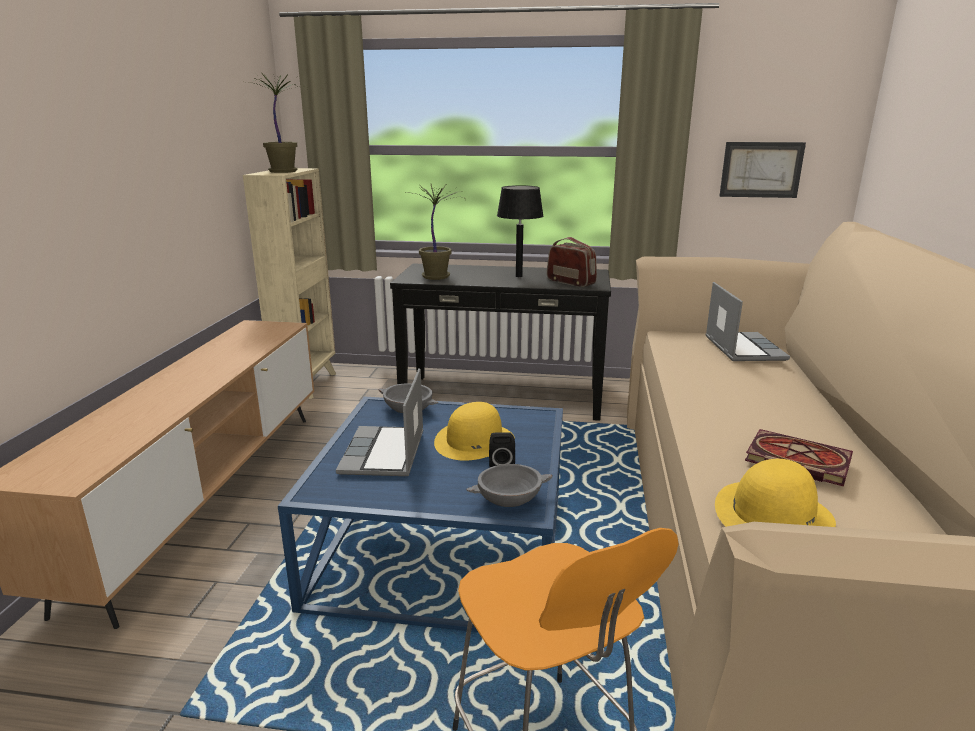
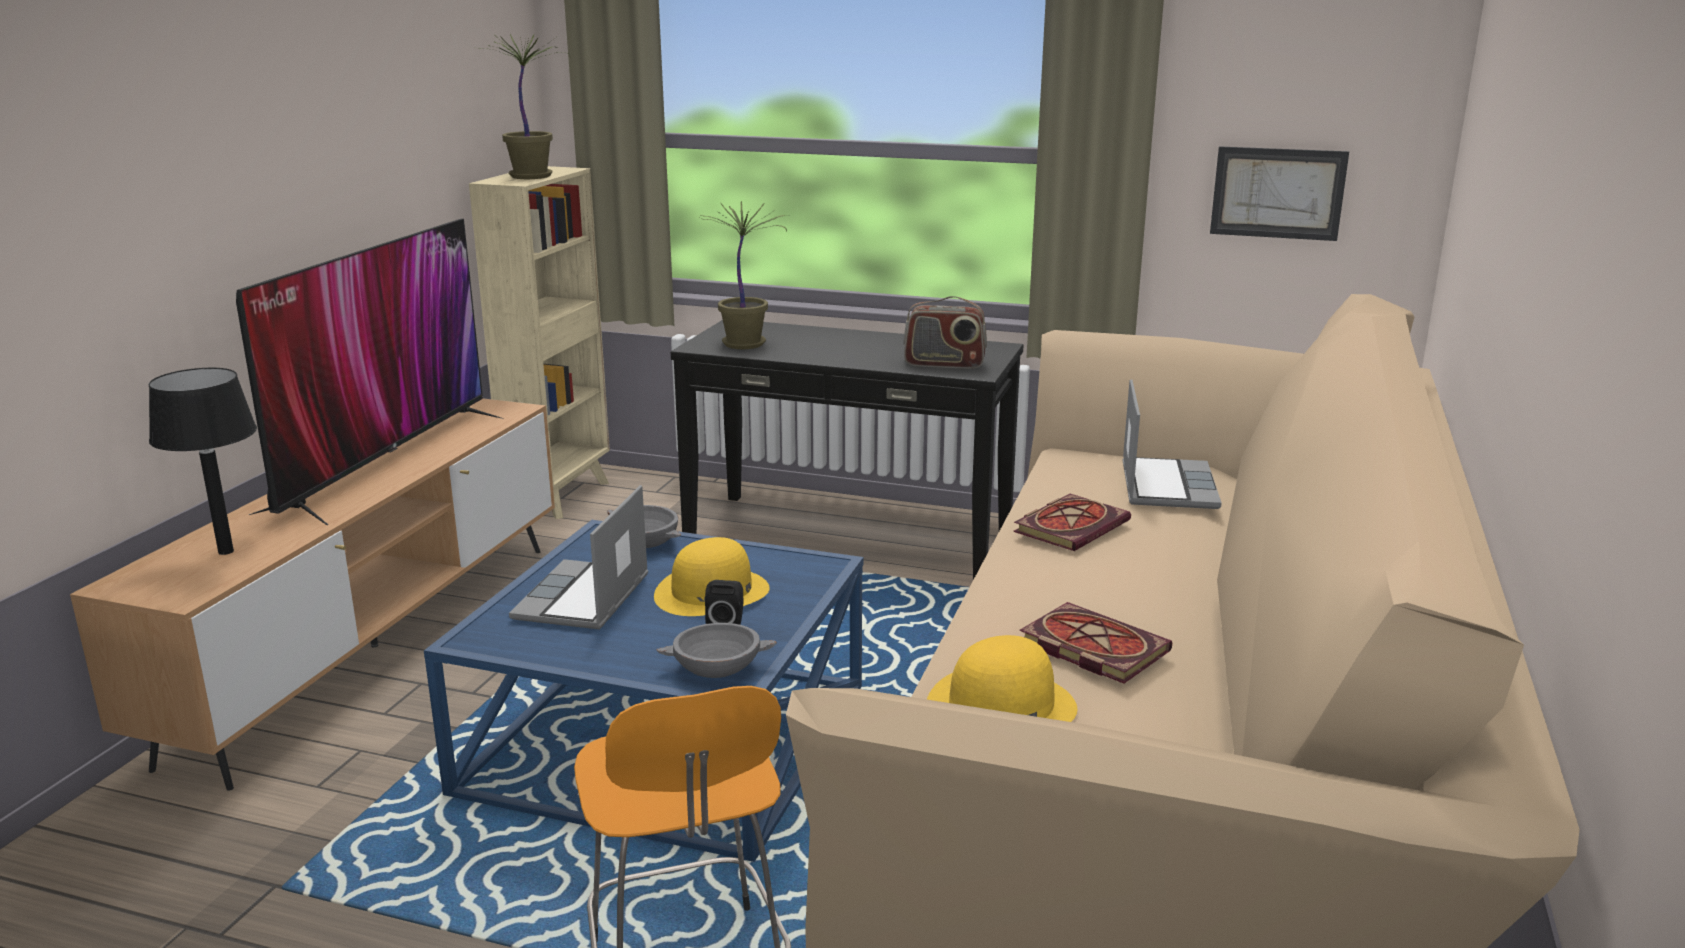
camera: 10 degrees right, 0 degrees up
black table lamp [497,185,544,277] -> black table lamp moved to [149,368,257,555]
radio [547,237,597,287] -> radio turned 135 degrees clockwise [903,296,987,369]
none -> television [236,219,504,525]
none -> book [1014,494,1131,551]

